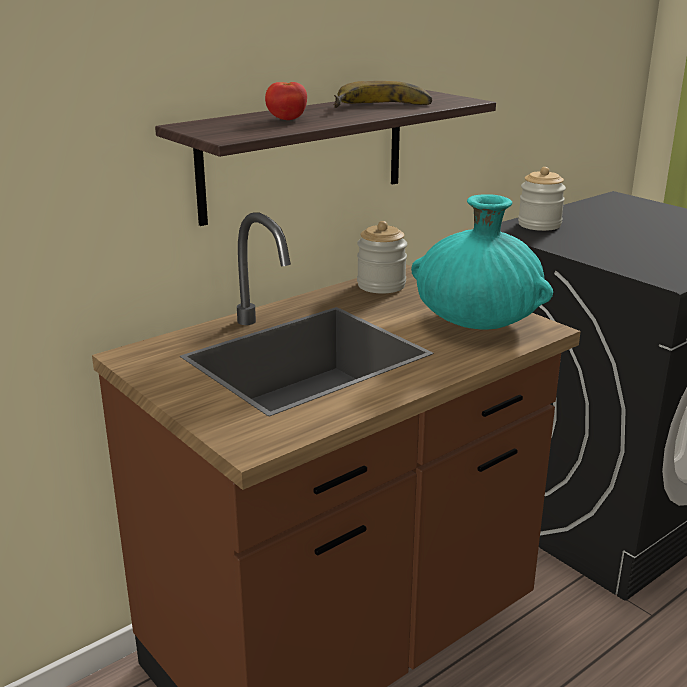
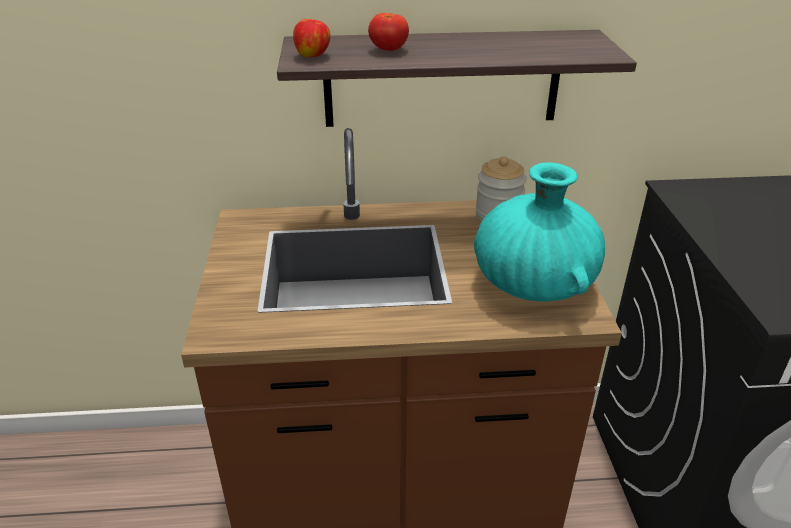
camera: 35 degrees right, 10 degrees up
banana [334,81,432,108] -> none
jar [518,167,566,231] -> none
none -> apple [293,19,330,57]

